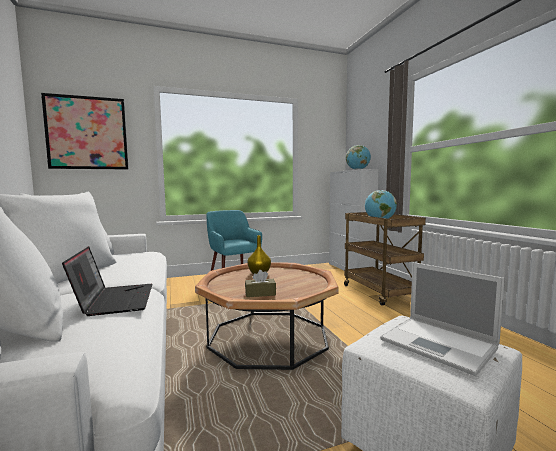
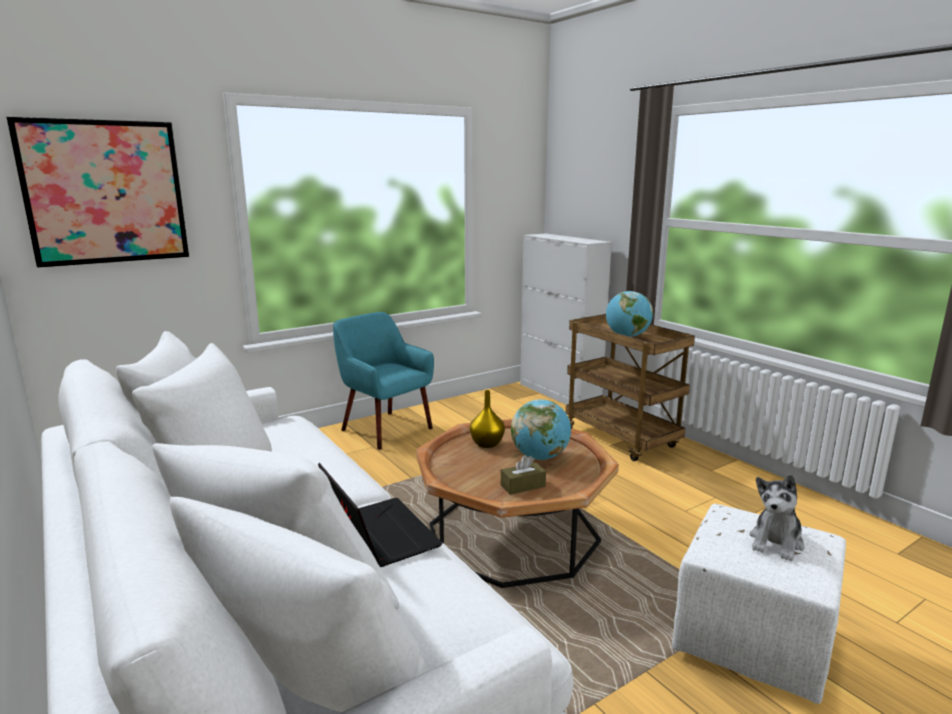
camera: 15 degrees left, 10 degrees up
globe [346,145,371,170] -> globe moved to [511,399,571,460]
laptop [380,262,505,376] -> plush toy [750,475,805,561]

